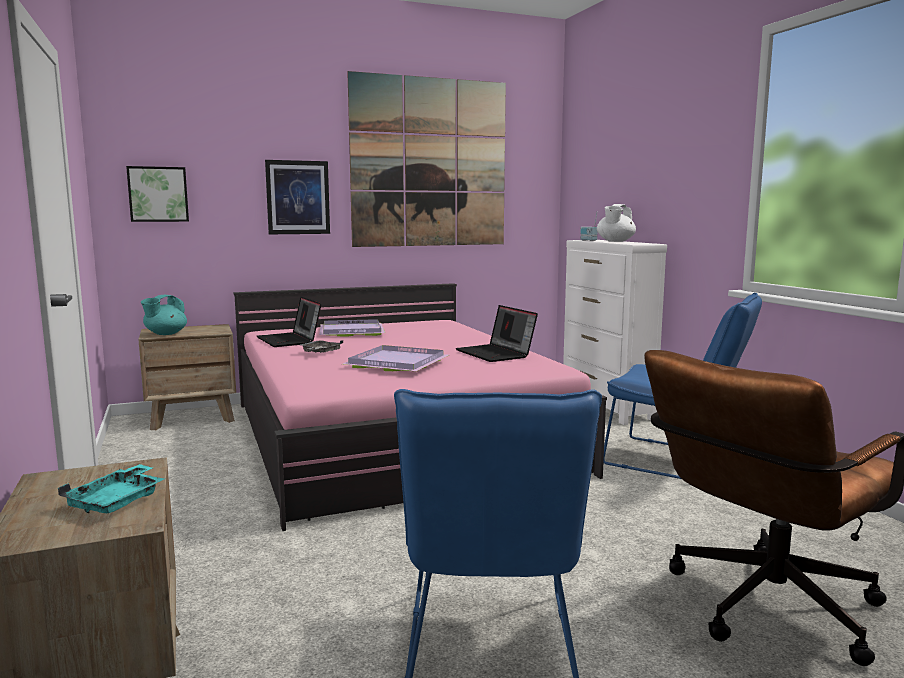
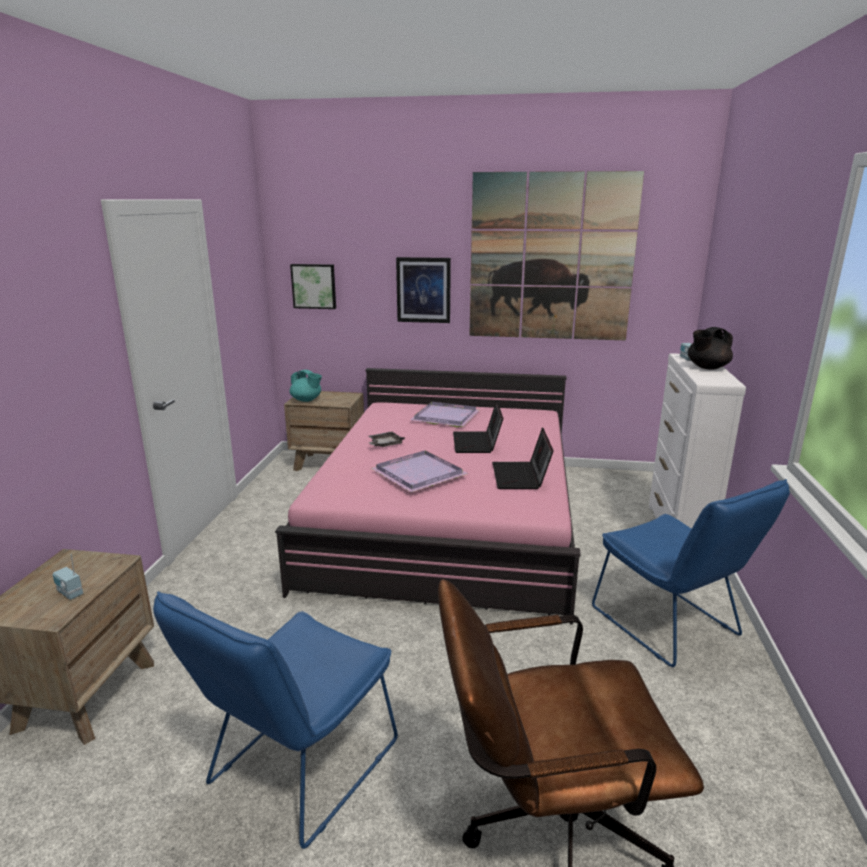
camera: 30 degrees right, 10 degrees up
turquoise tray [58,464,165,513] -> radio [52,554,83,600]
turquoise teapot [141,295,187,335] -> turquoise teapot turned 120 degrees counterclockwise [290,370,322,402]
laptop [257,297,321,347] -> laptop moved to [453,400,503,453]
white teapot [597,204,636,242] -> black teapot [688,327,733,370]

